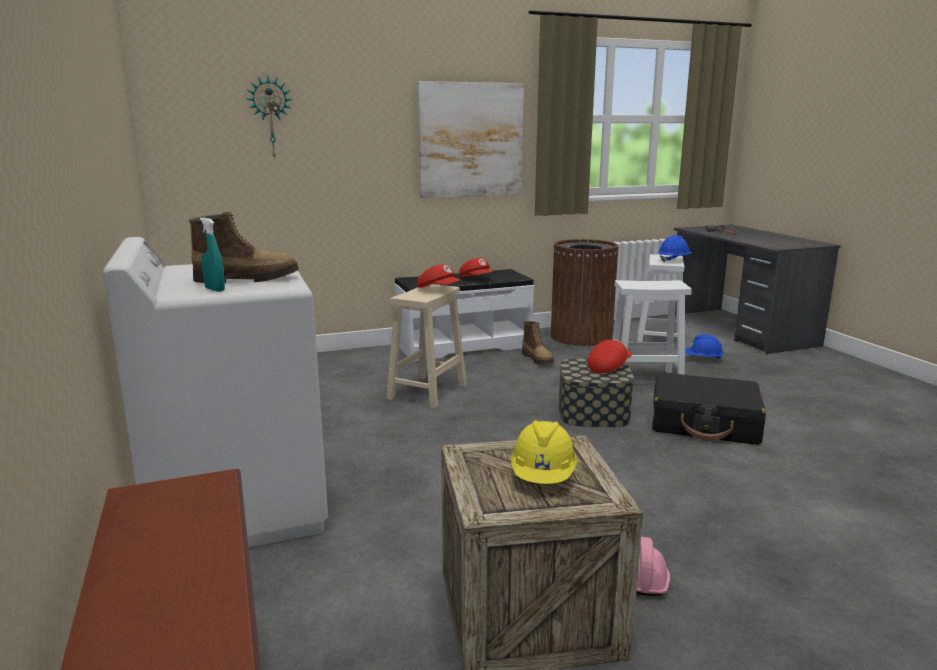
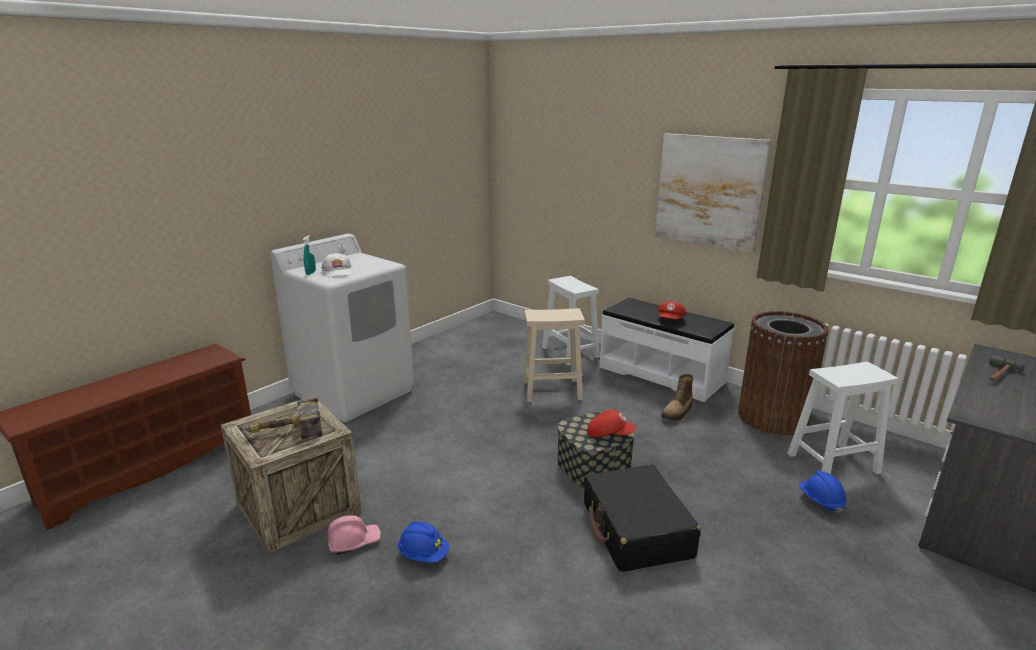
camera: 60 degrees right, 5 degrees up
boot [189,211,299,283] -> white cap [321,253,352,277]
wall clock [247,76,293,160] -> none
red cap [417,264,461,288] -> none
yellow hard hat [511,420,577,484] -> hammer [245,397,323,439]
white stool [612,280,692,375] -> white stool moved to [542,276,600,365]
blue hard hat [658,235,692,262] -> blue hard hat moved to [398,522,449,563]

